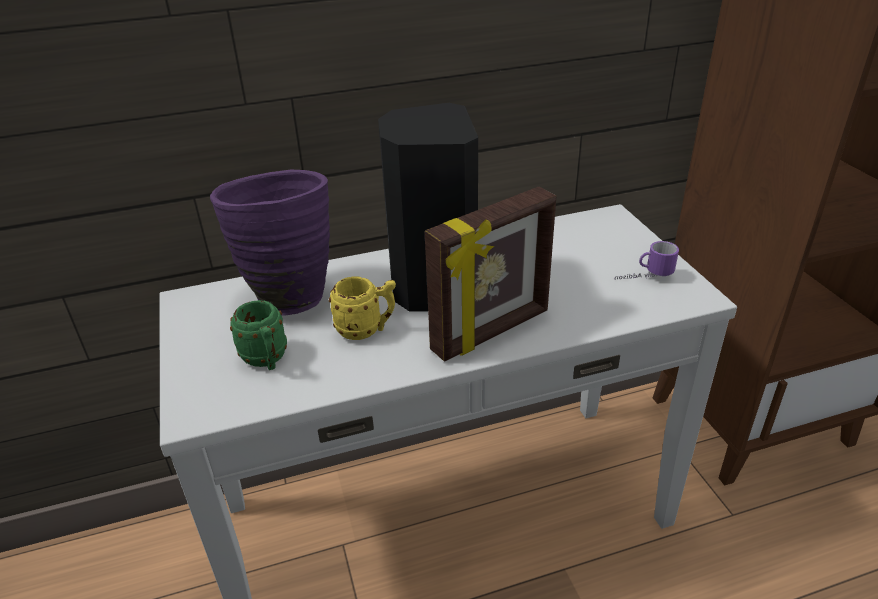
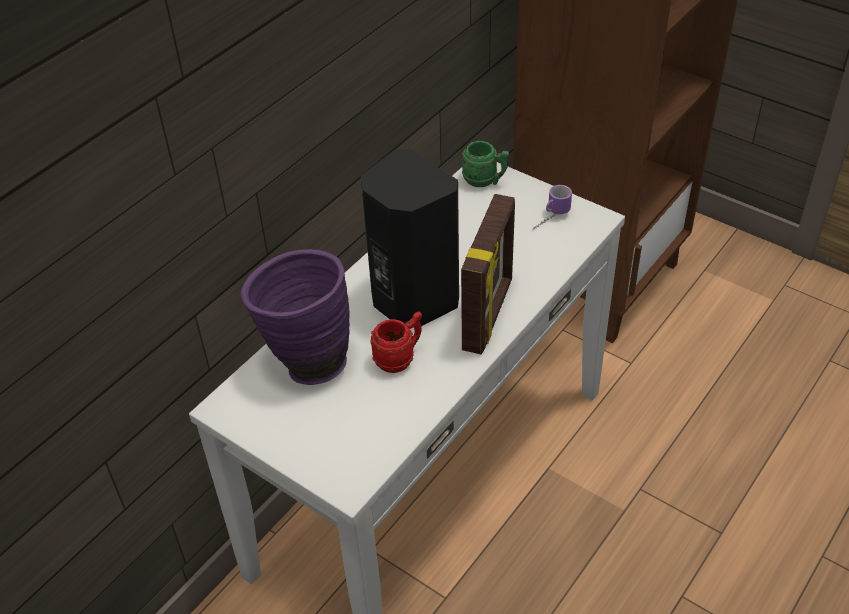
camera: 35 degrees left, 10 degrees up
green mug [230,300,287,370] -> green mug moved to [461,141,509,187]
yellow mug [329,277,396,340] -> red mug [370,311,422,373]

